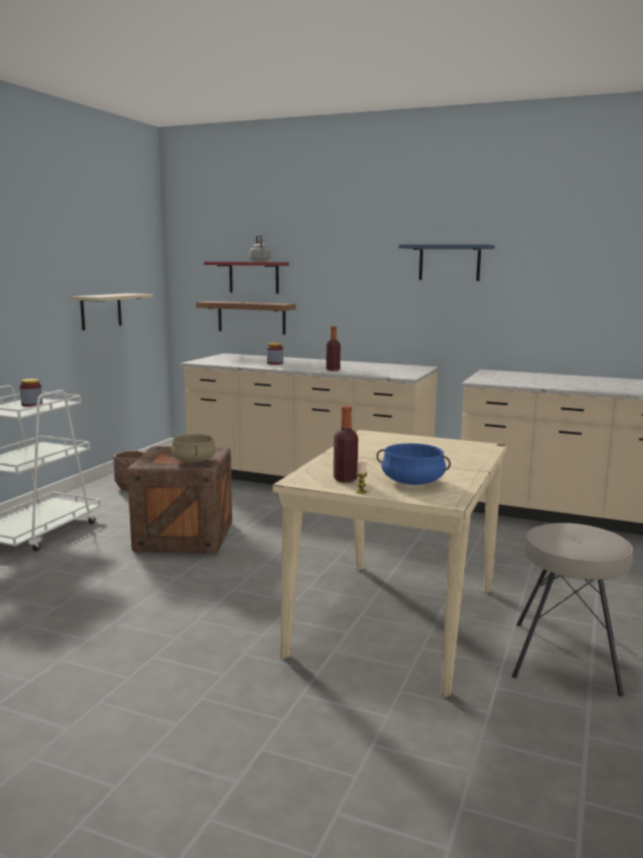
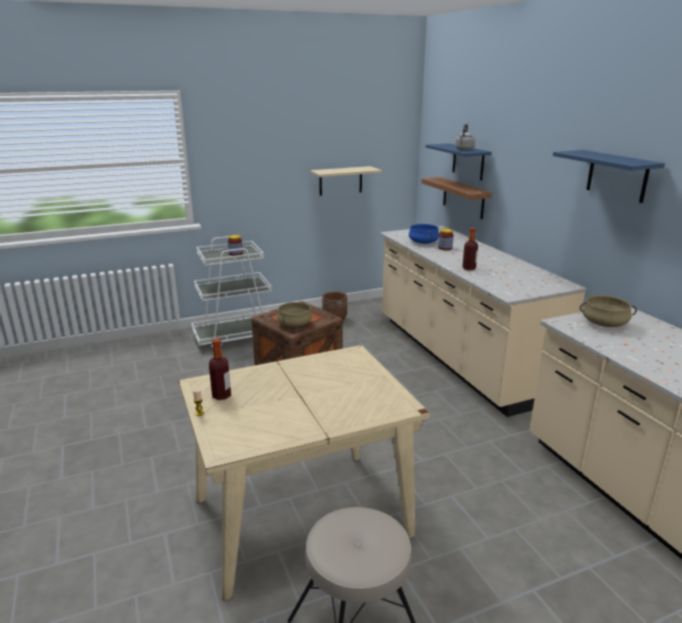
camera: 45 degrees right, 10 degrees up
red shelf [204,262,289,294] -> blue shelf [426,143,492,180]
blue cooking pot [376,443,451,485] -> blue cooking pot moved to [409,224,439,244]
none -> beige cooking pot [580,295,637,327]

